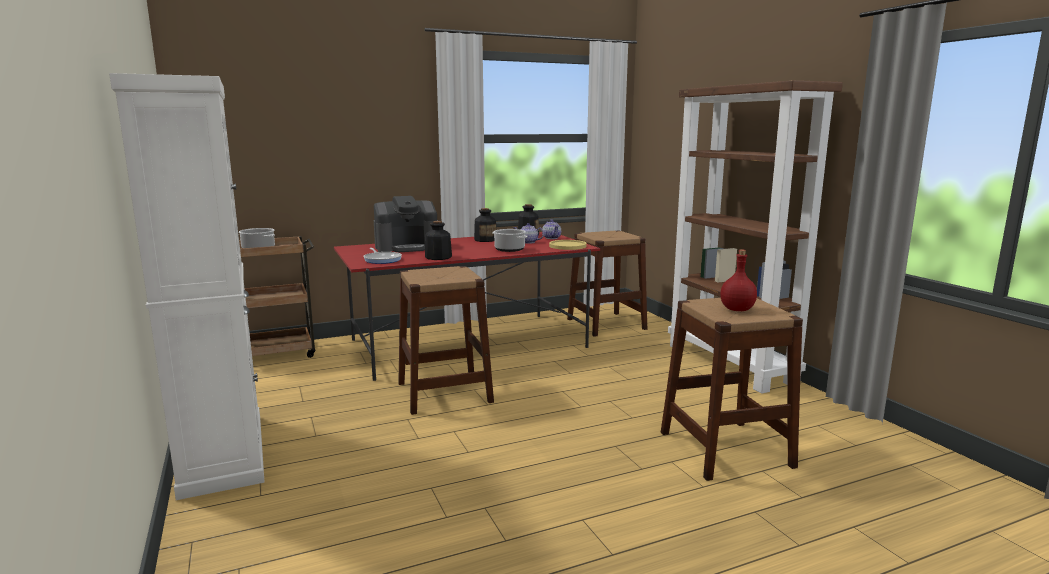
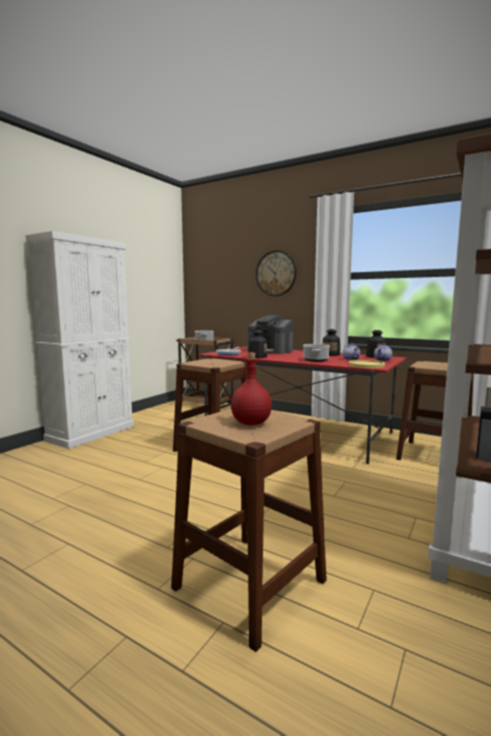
camera: 55 degrees right, 5 degrees down
none -> wall clock [256,250,297,296]

